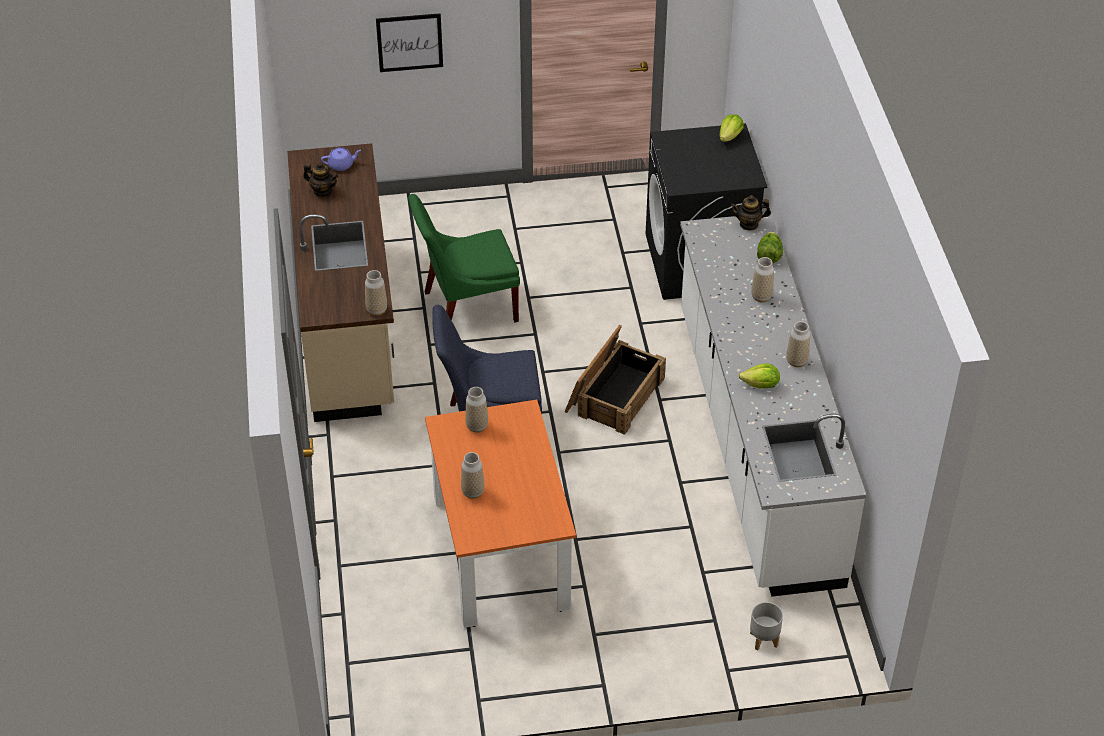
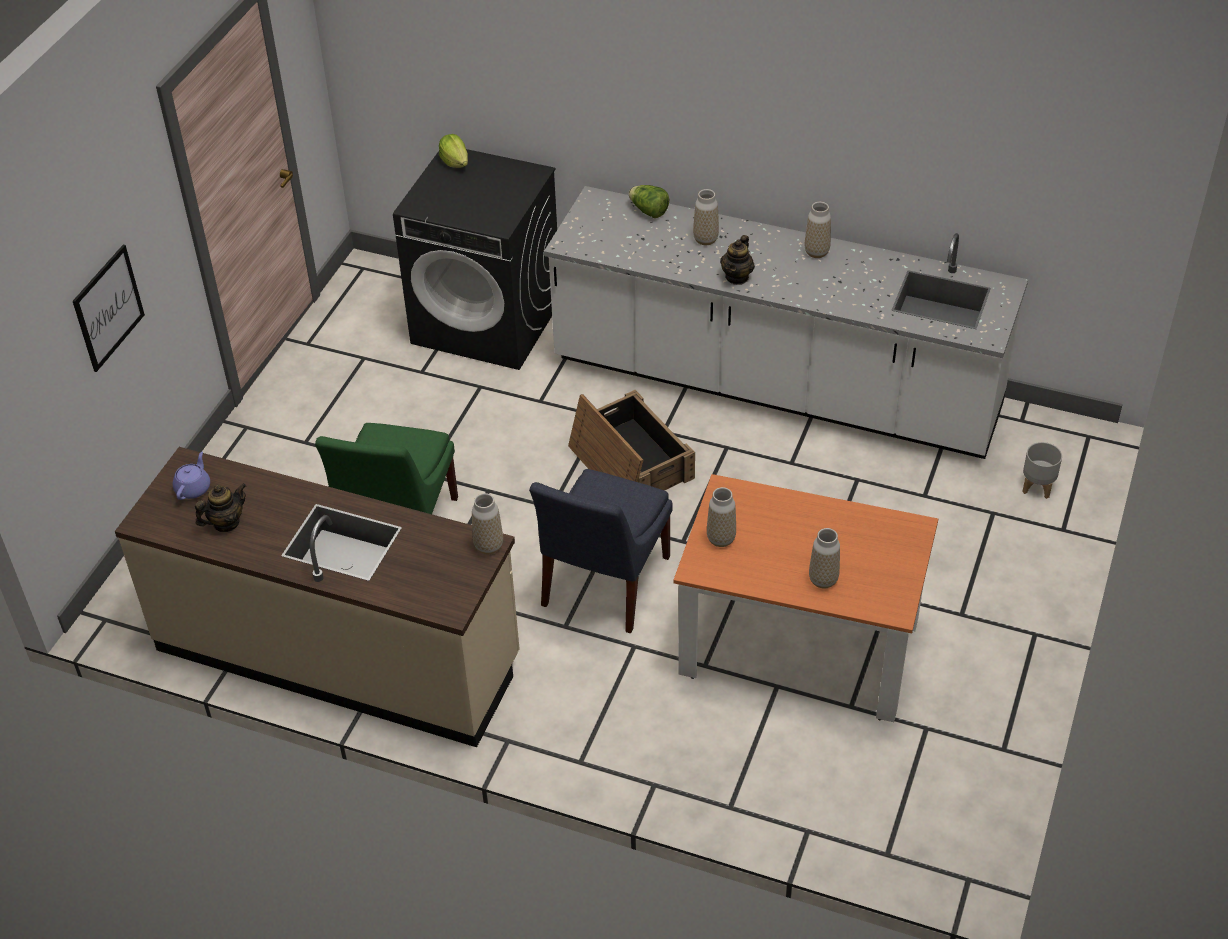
camera: 60 degrees left, 0 degrees up
teapot [731,195,771,231] -> teapot moved to [720,235,755,285]
lettuce [739,363,780,388] -> none

